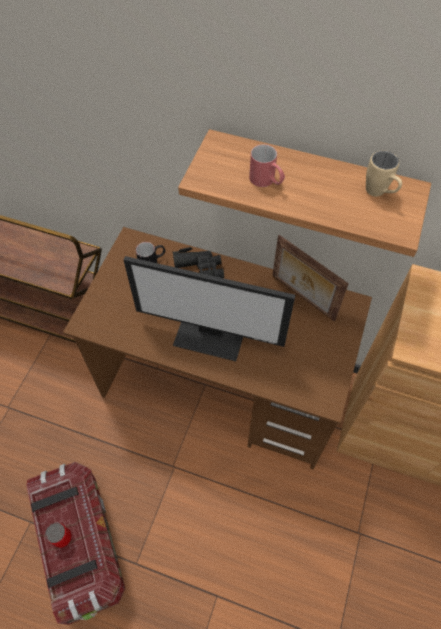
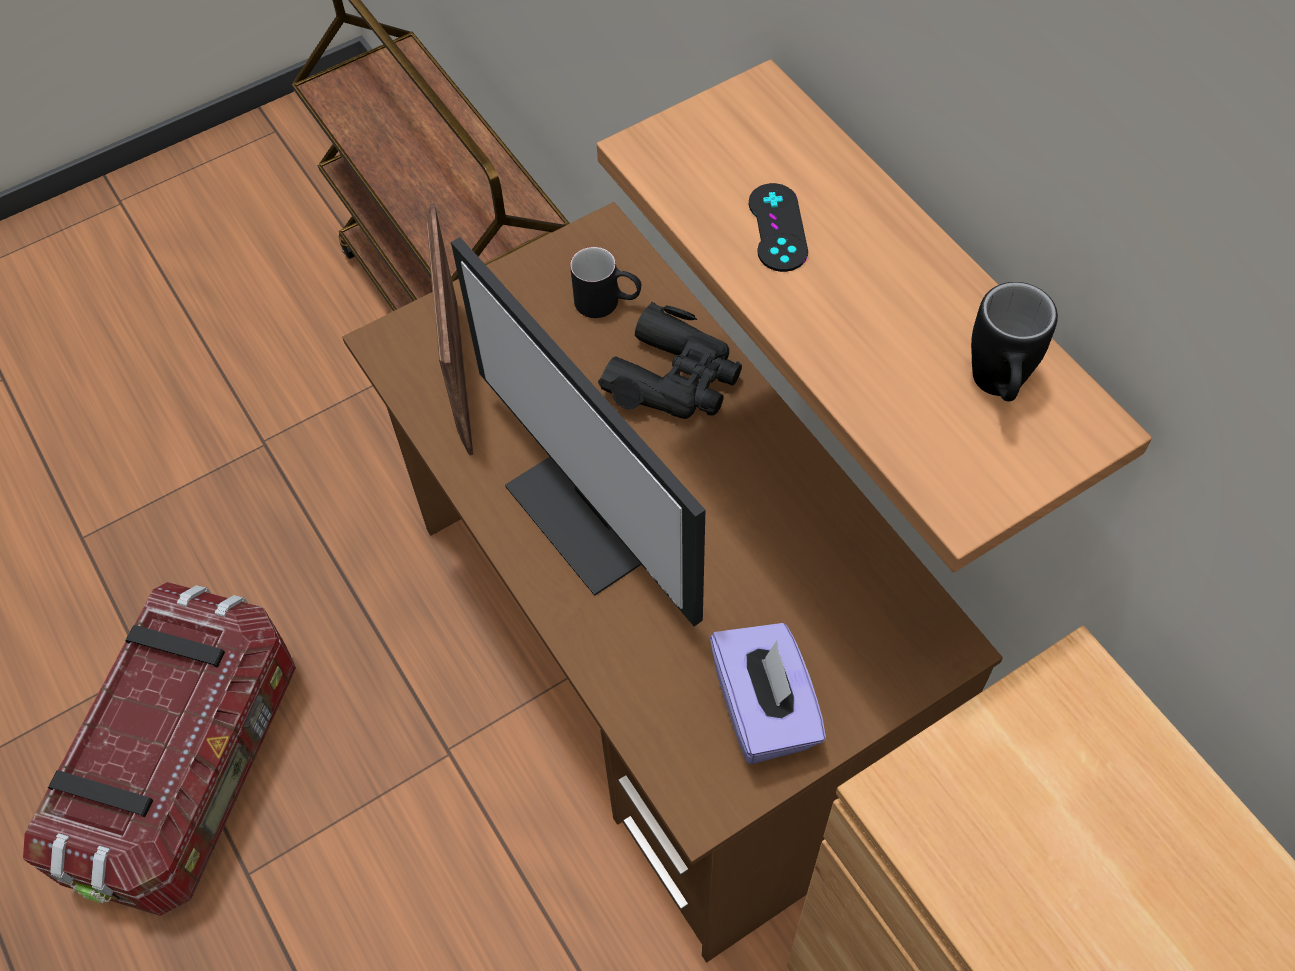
camera: 40 degrees right, 0 degrees up
can [45,523,72,548] -> none
red mug [249,144,285,187] -> black game controller [749,183,808,272]
picture frame [272,235,349,322] -> picture frame moved to [427,203,473,455]
beige mug [366,150,402,197] -> black mug [971,282,1058,401]
none -> purple tissue box [710,623,826,764]

